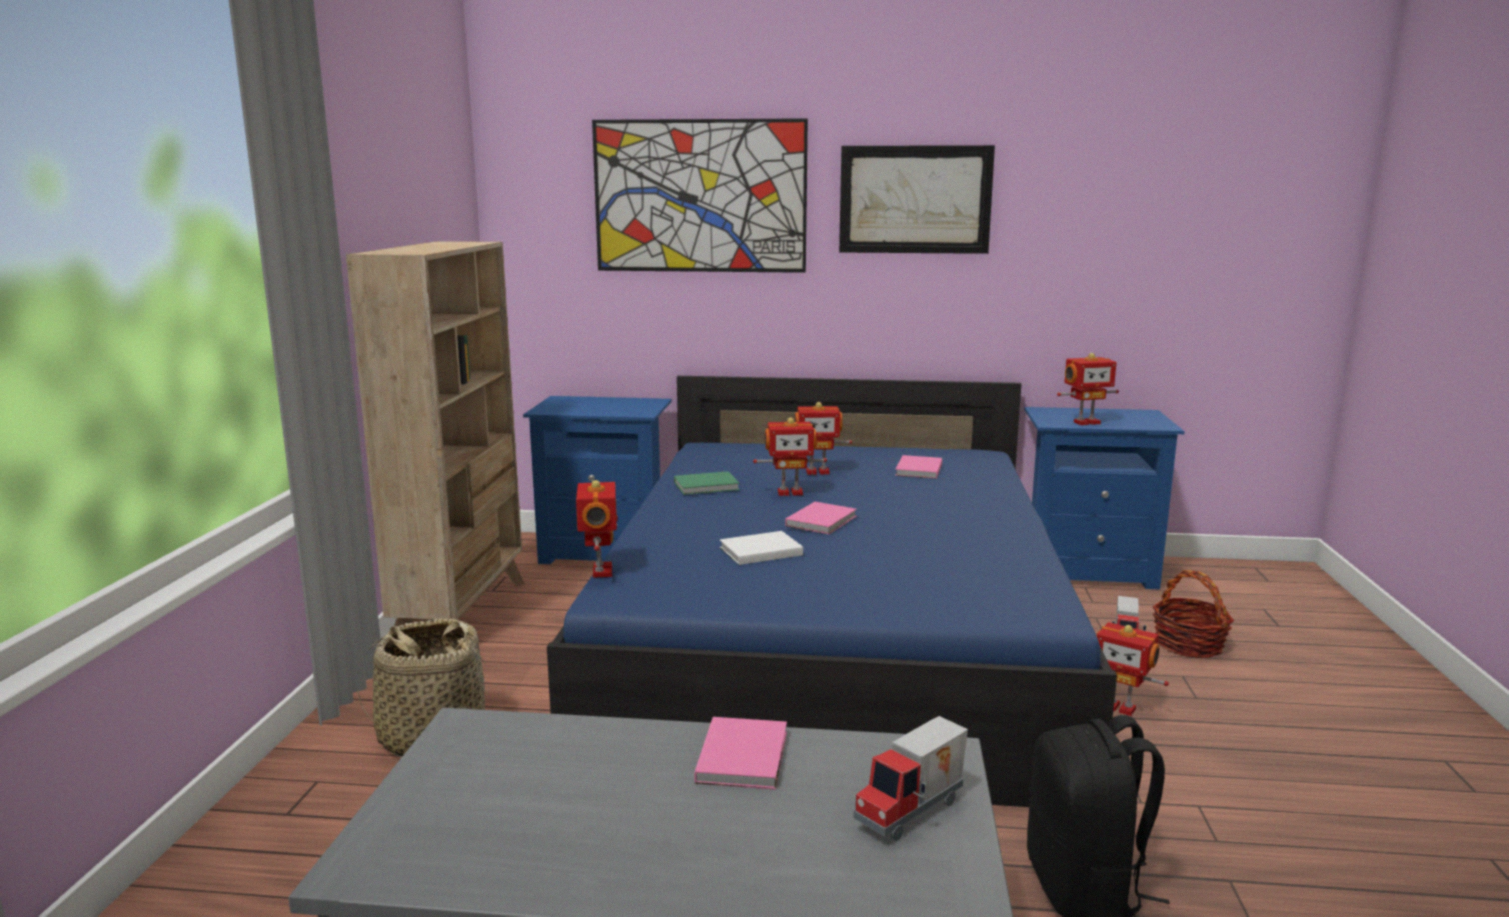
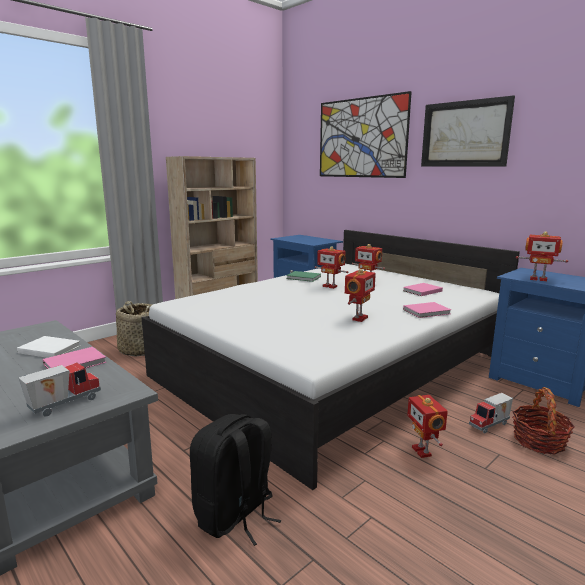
camera: 40 degrees right, 0 degrees up
blue bed [547,376,1117,807] -> white bed [141,230,520,490]
toy robot [576,480,618,578] -> toy robot moved to [345,269,376,322]
white book [720,531,803,565] -> white book moved to [17,336,80,358]
pink book [785,502,857,534] -> pink book moved to [403,302,451,318]
toy truck [853,716,968,841] -> toy truck turned 135 degrees clockwise [19,362,101,417]

